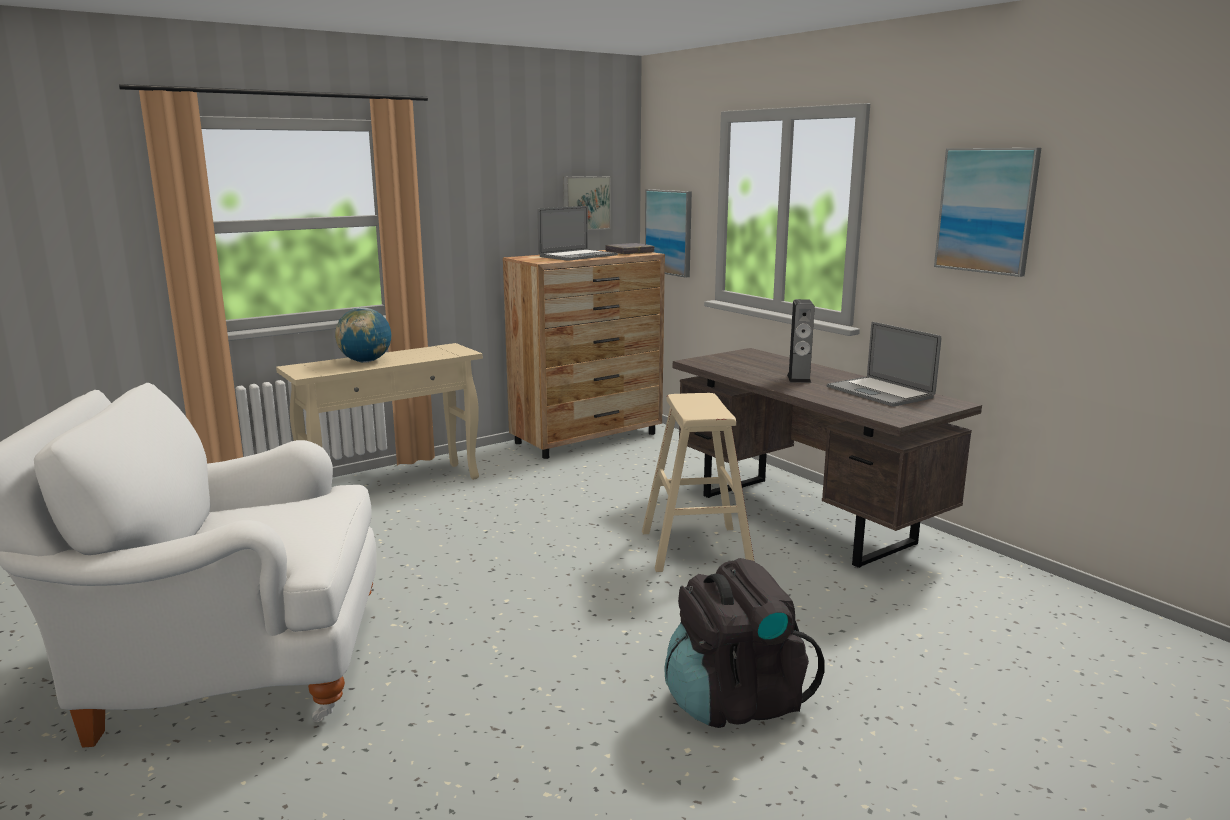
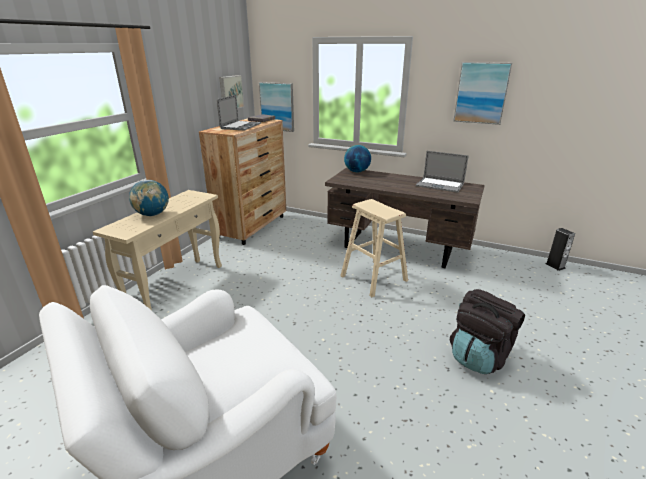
camera: 30 degrees left, 10 degrees up
speaker [787,299,815,383] -> speaker moved to [545,228,575,271]
none -> globe [344,145,371,172]

